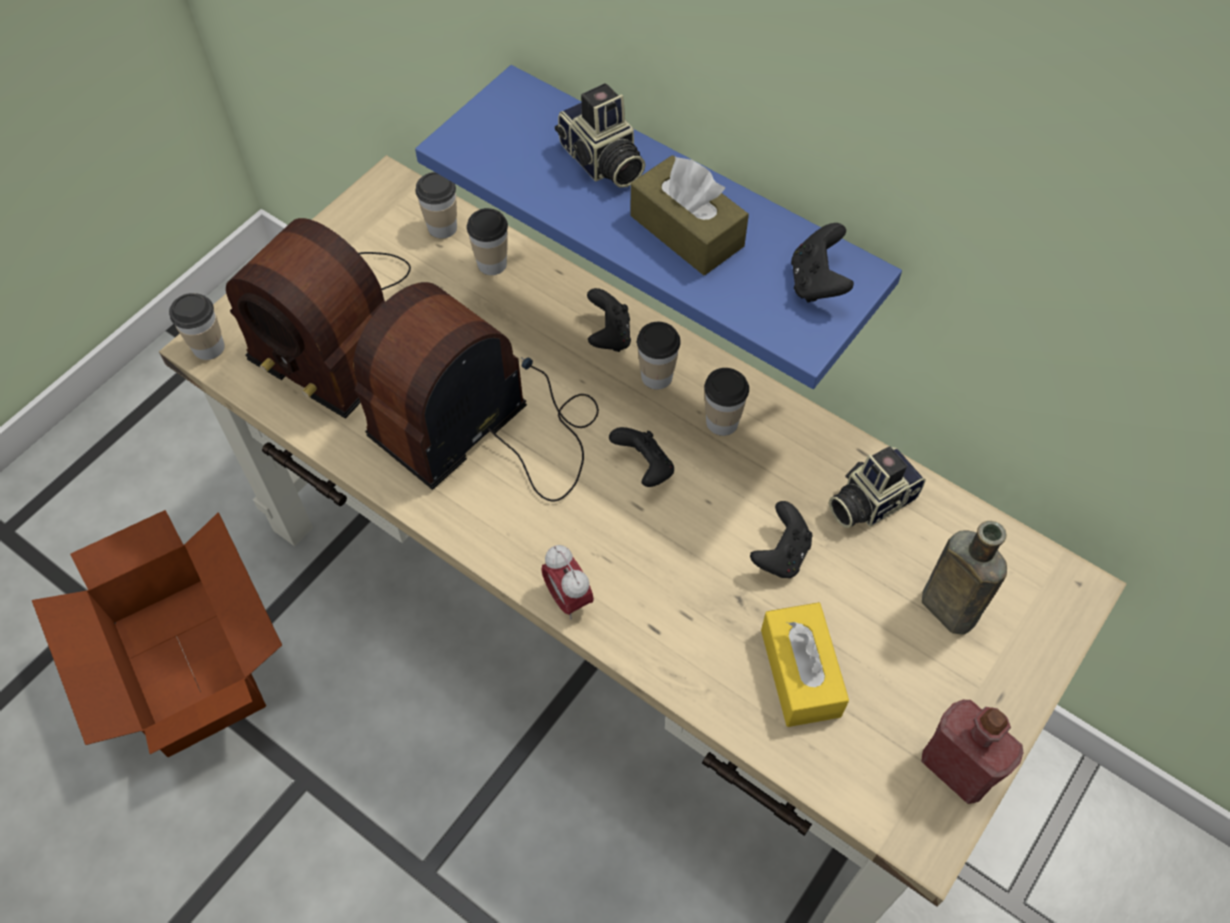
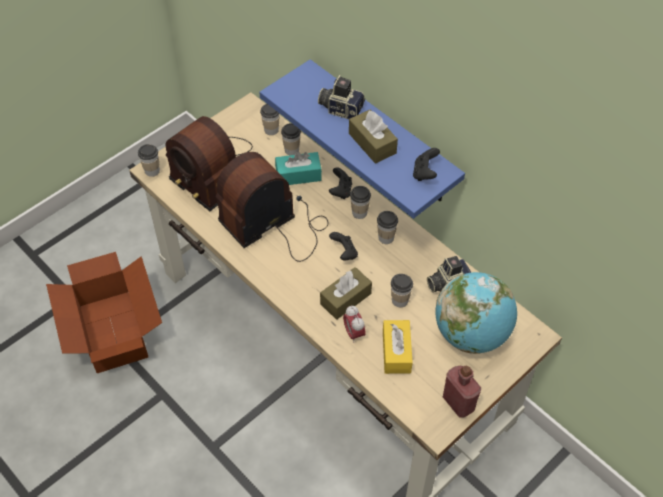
camera: 10 degrees right, 5 degrees down
alarm clock [541,545,594,620] -> alarm clock moved to [343,306,366,343]
camera [555,83,646,188] -> camera turned 135 degrees clockwise [318,75,365,119]
black game controller [750,501,812,578] -> cup [391,274,413,307]
brown bottle [922,521,1007,635] -> globe [435,272,517,354]
none -> turquoise tissue box [275,152,322,185]
none -> brown tissue box [320,267,372,320]

